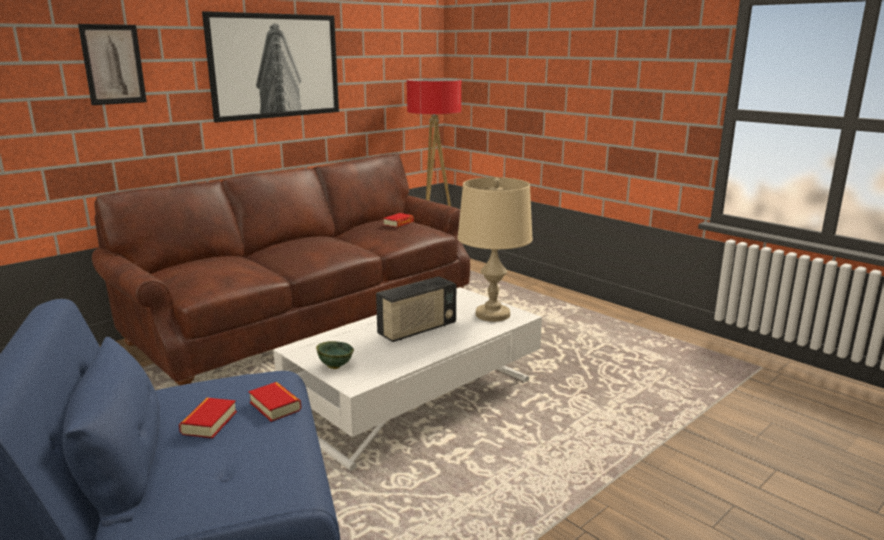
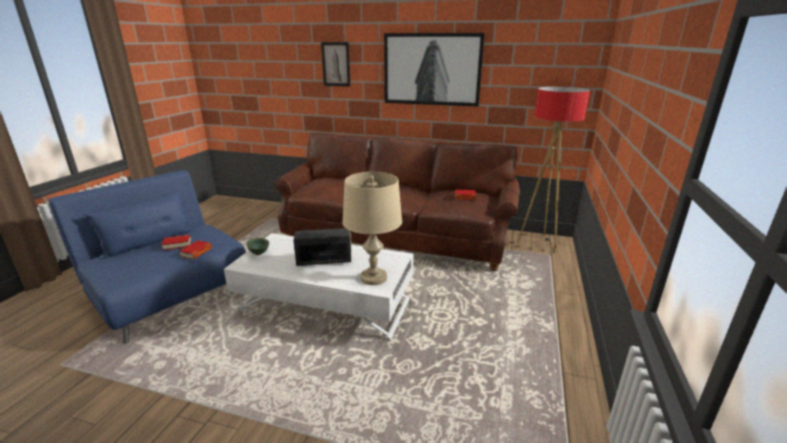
camera: 60 degrees right, 5 degrees up
radio [376,276,456,342] -> radio turned 150 degrees clockwise [293,228,352,266]

